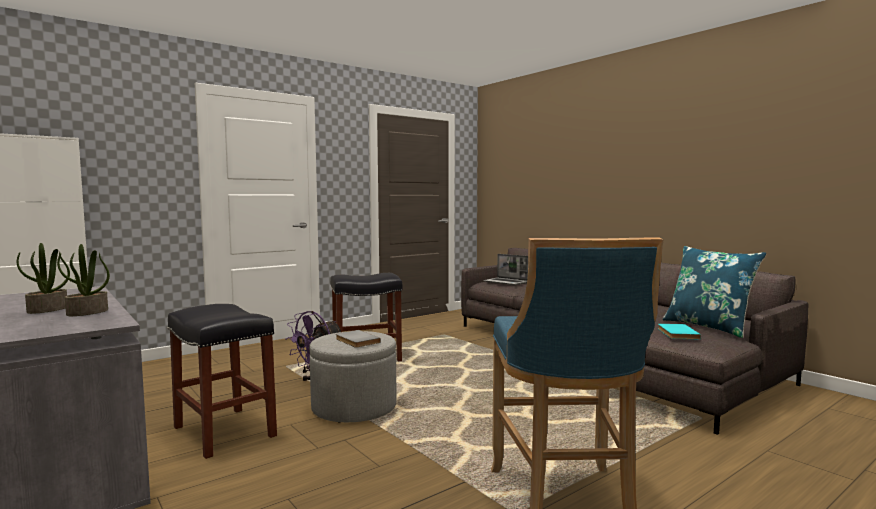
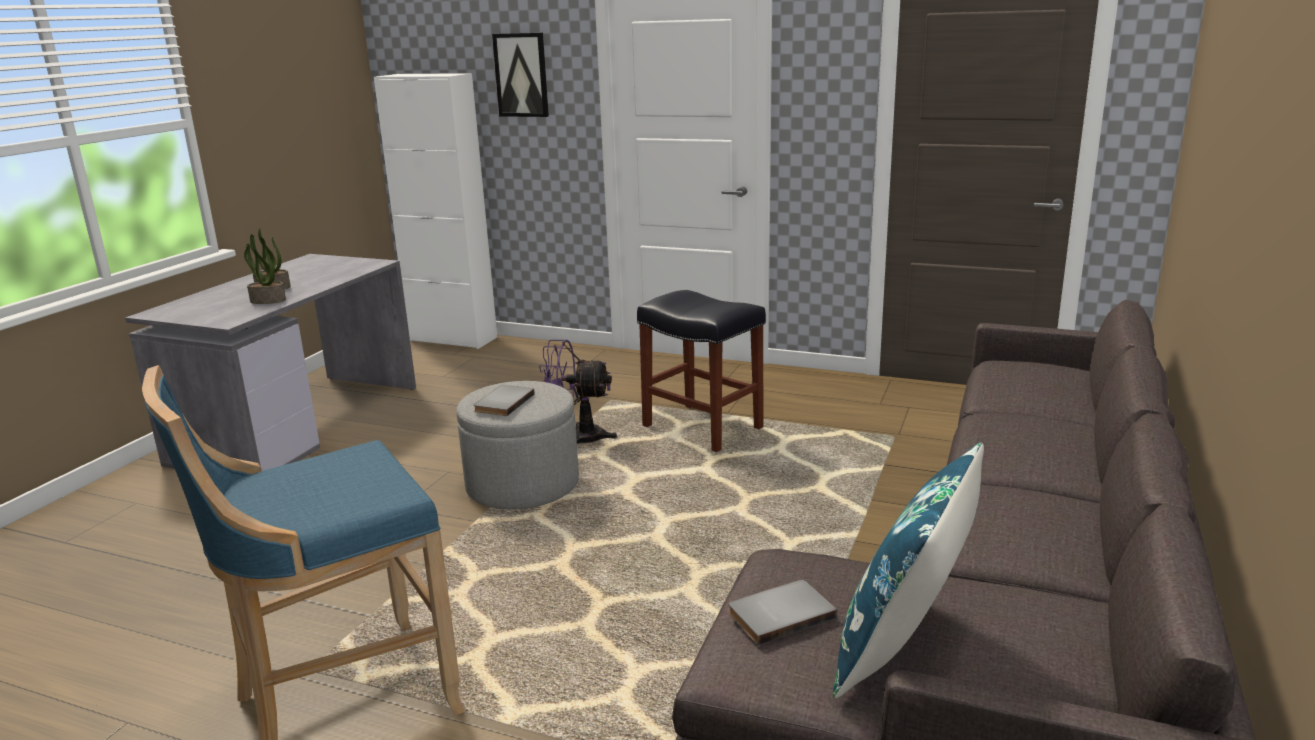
camera: 60 degrees right, 15 degrees up
black stool [167,304,277,459] -> none
laptop [483,254,528,285] -> none
turquoise book [658,324,701,339] -> grey book [728,580,837,645]
none -> picture [492,33,549,117]

